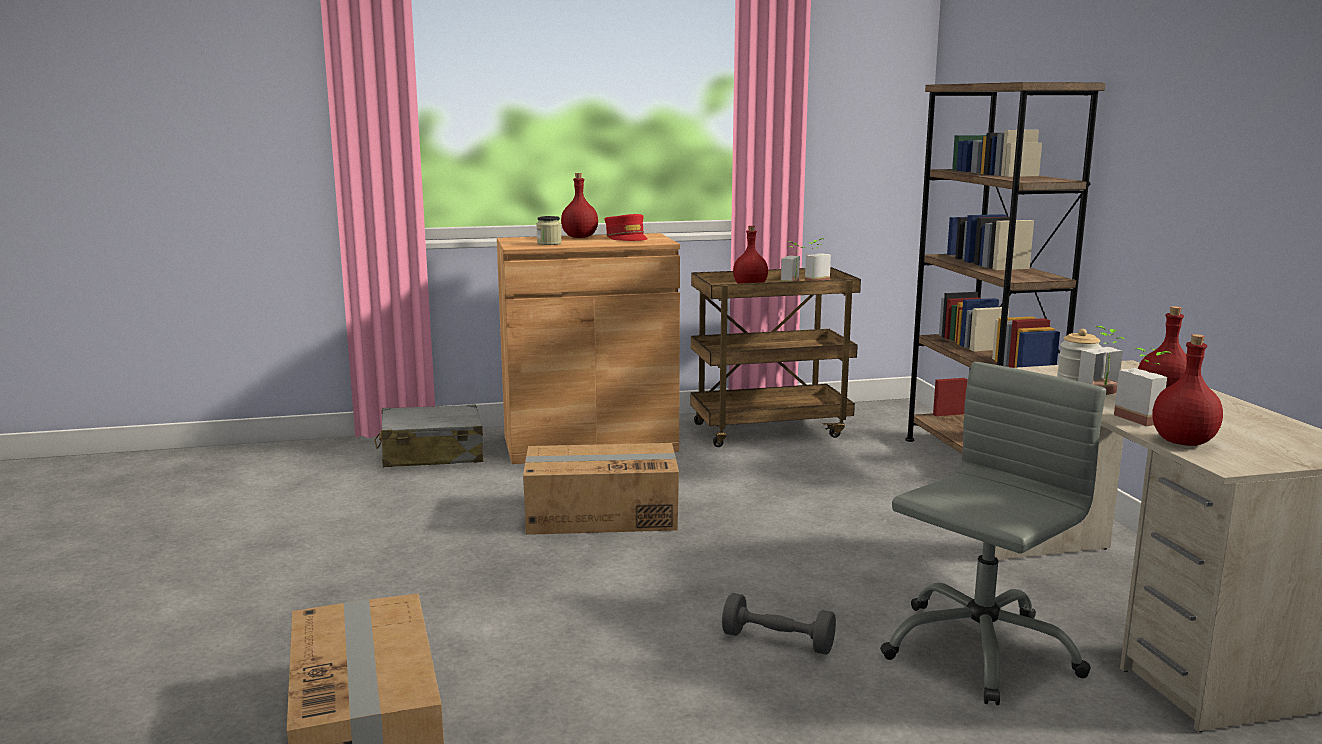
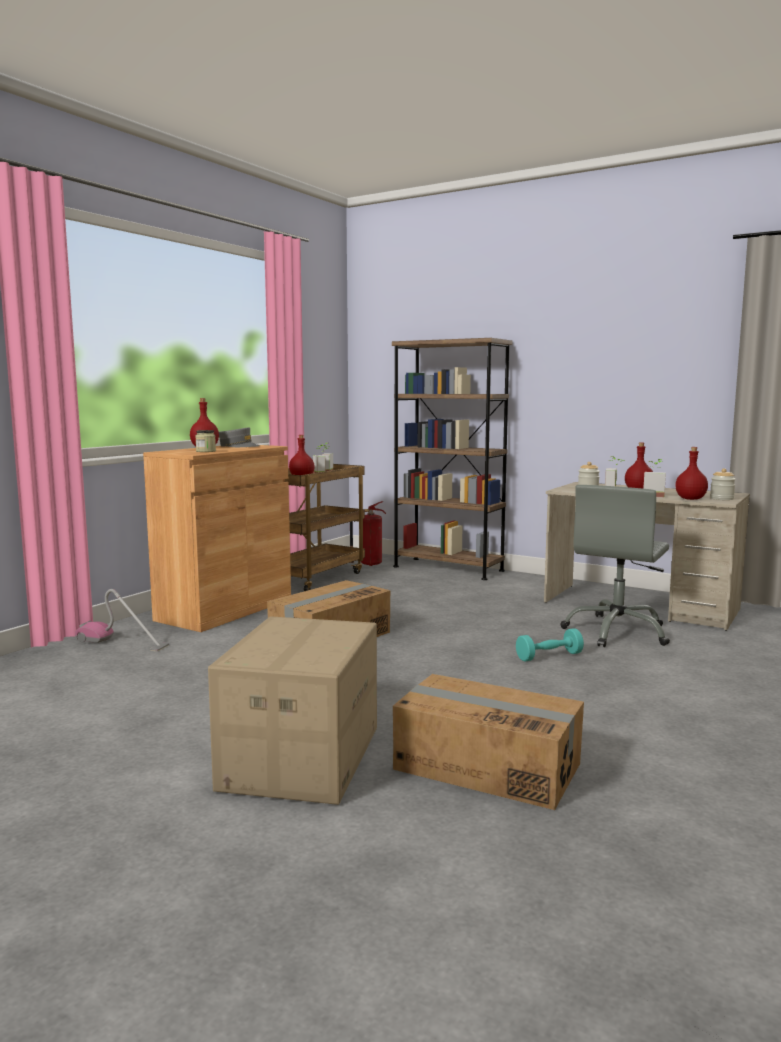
camera: 45 degrees left, 5 degrees down
grey suitcase [374,405,483,467] -> vacuum cleaner [75,589,169,651]
red cap [605,214,648,241] -> grey cap [219,427,259,447]
grey dumbbell [722,593,836,655] -> turquoise dumbbell [516,628,584,661]
grey office chair [880,362,1106,705] -> grey office chair turned 150 degrees counterclockwise [561,485,670,647]
none -> cardboard box [208,616,377,805]
none -> fire extinguisher [350,501,386,566]
none -> jar [710,468,736,500]

